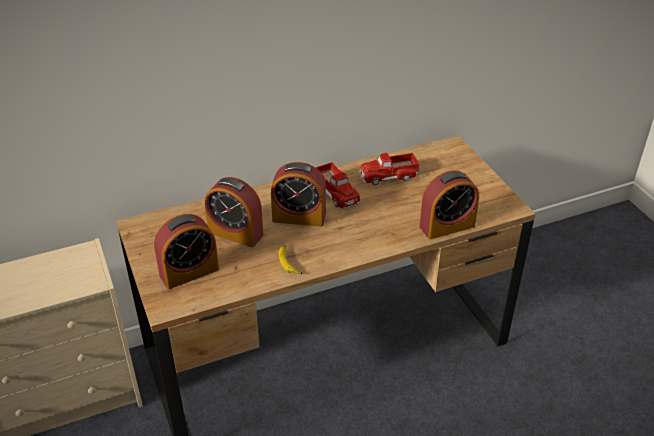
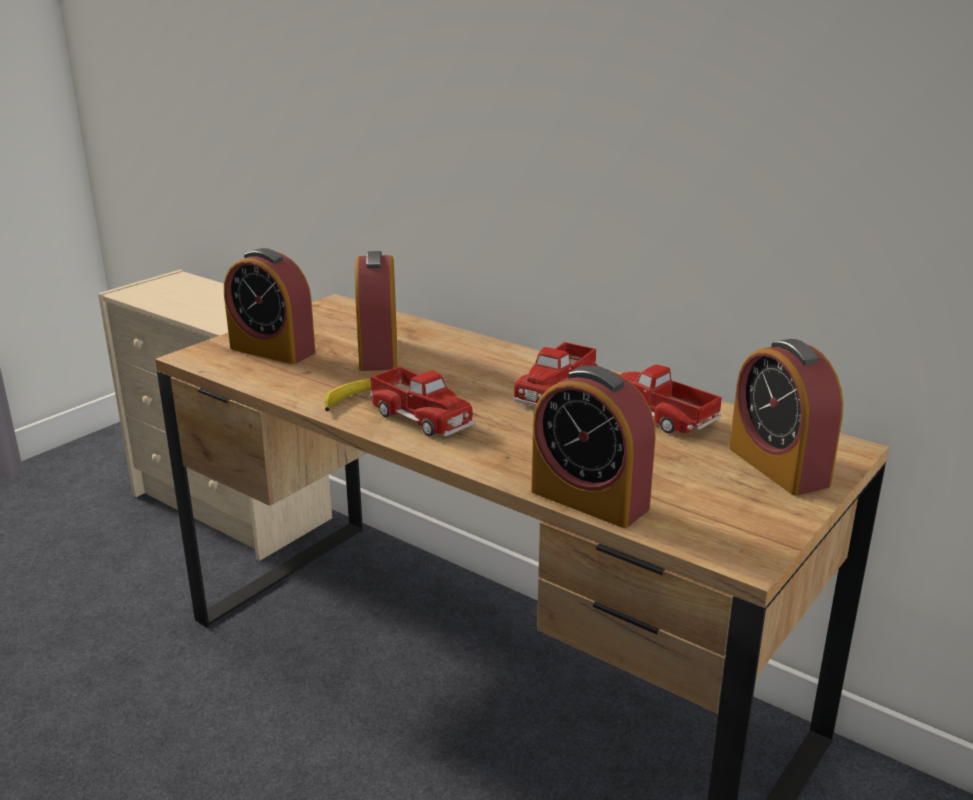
camera: 60 degrees right, 15 degrees down
alarm clock [271,162,326,226] -> alarm clock moved to [729,339,843,495]
none -> toy truck [370,366,476,436]

